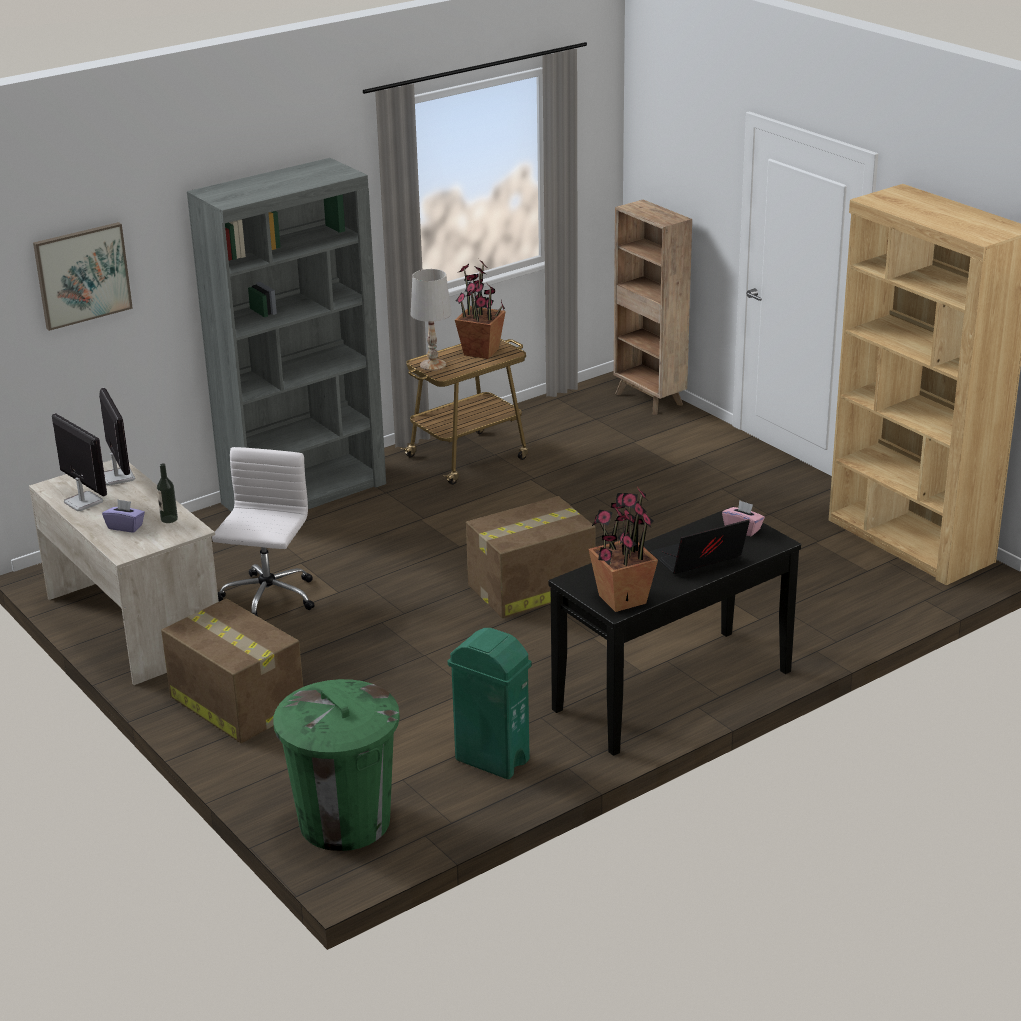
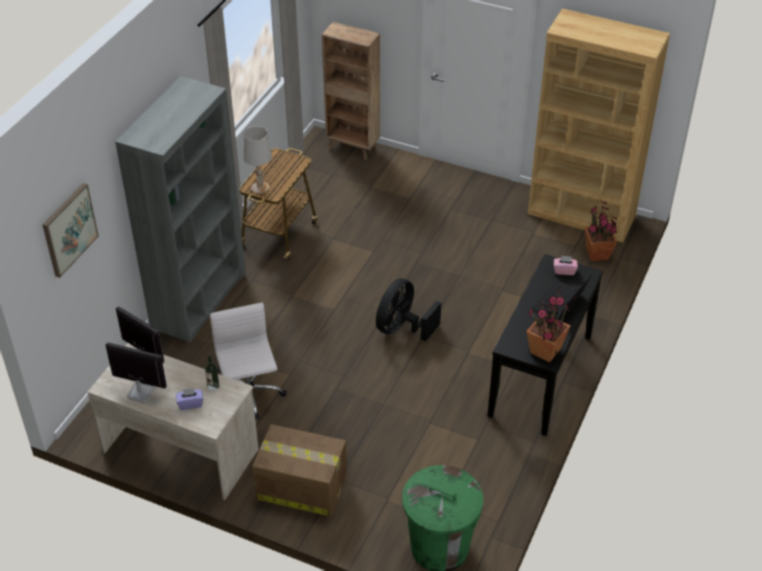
camera: 30 degrees left, 15 degrees up
green trash can [448,628,532,779] -> none
potted plant [455,261,506,359] -> potted plant moved to [584,200,617,261]
cardboard box [466,496,595,618] -> black fan [376,278,441,341]

